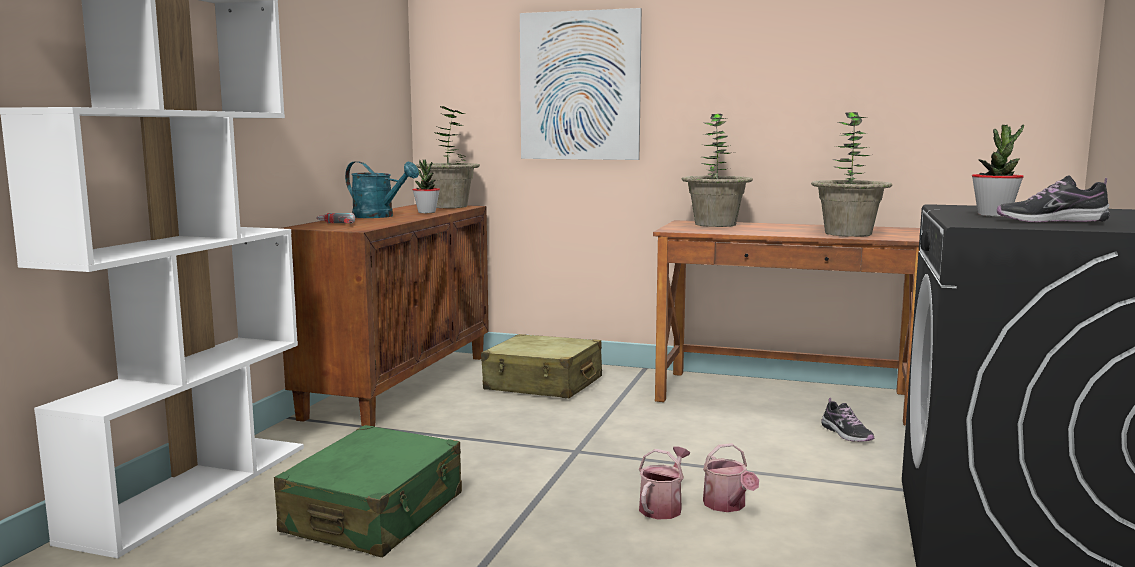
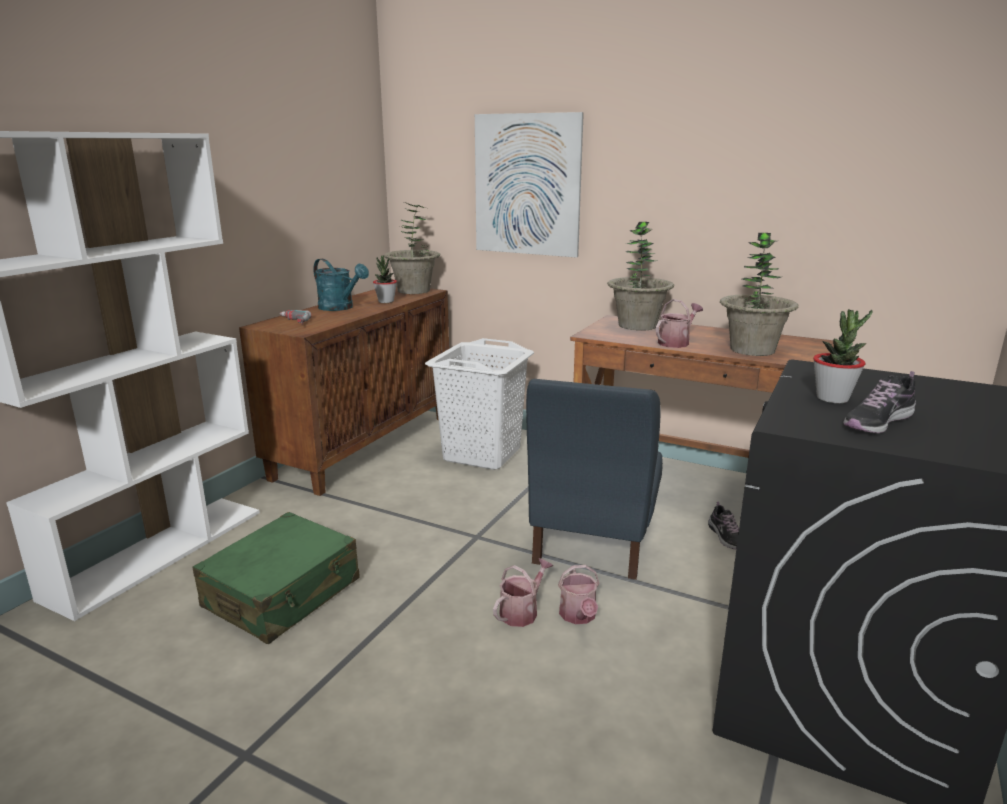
camera: 10 degrees right, 10 degrees up
beige suitcase [481,334,602,398] -> white laundry basket [425,338,534,470]
shoe [997,176,1110,222] -> shoe turned 60 degrees counterclockwise [843,371,916,433]
none -> blue chair [526,379,663,580]
none -> watering can [656,299,703,348]

